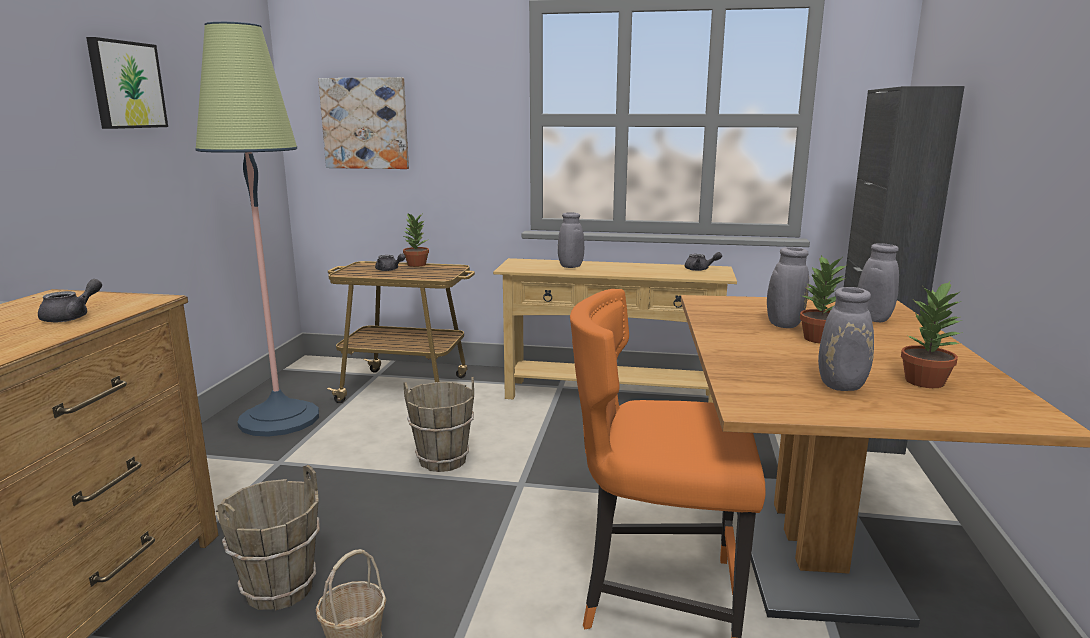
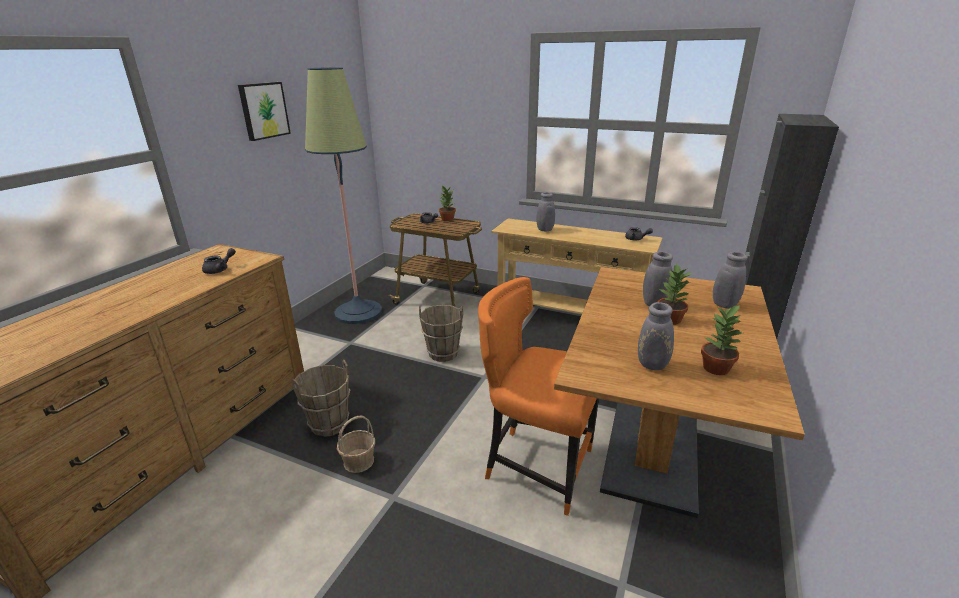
camera: 15 degrees right, 10 degrees up
picture [318,77,409,169] -> none

